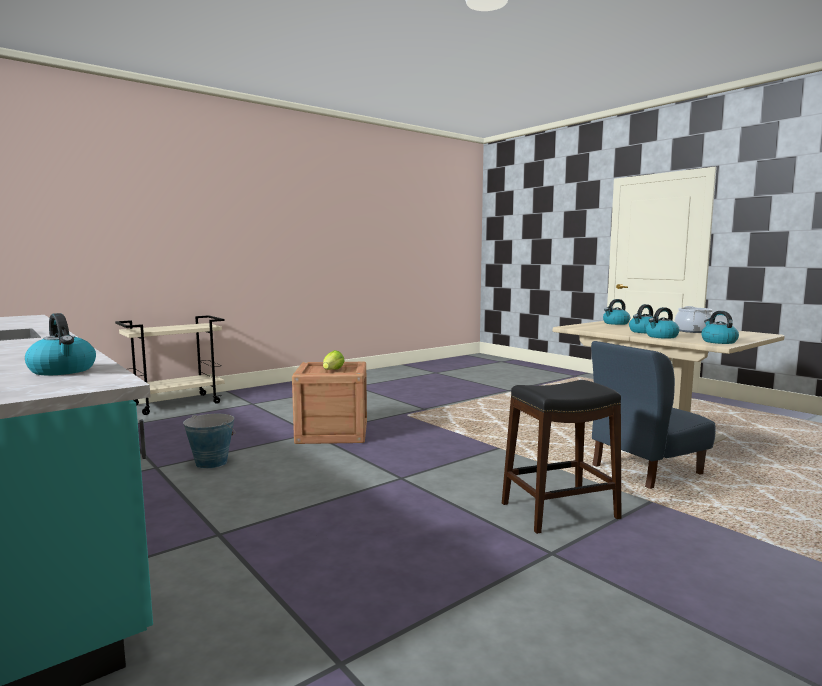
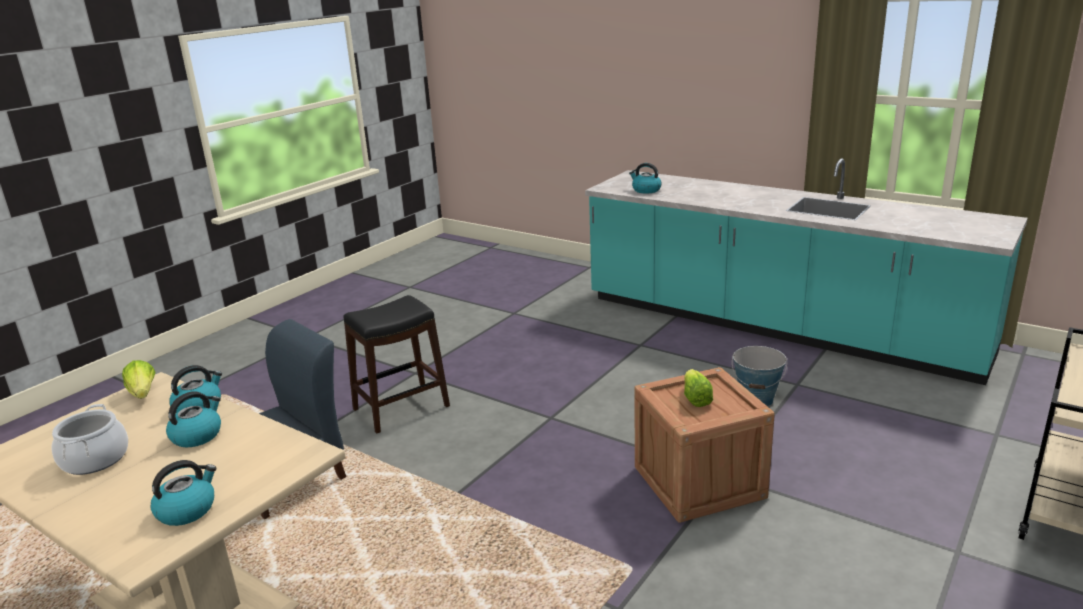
camera: 165 degrees right, 15 degrees up
kettle [701,311,739,344] -> lettuce [122,360,156,399]

